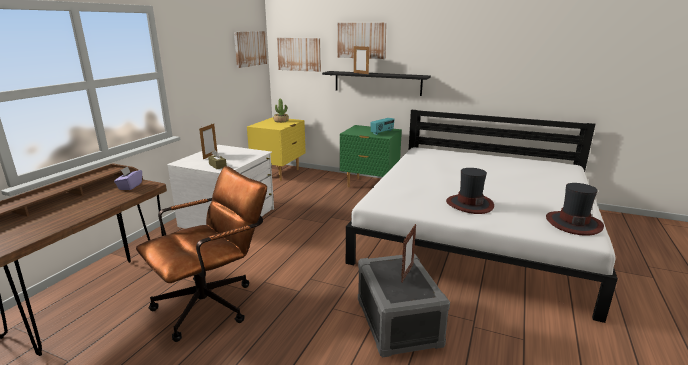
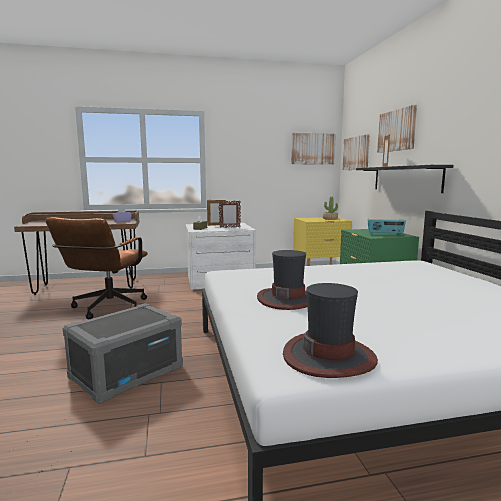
camera: 55 degrees right, 10 degrees down
brown office chair [136,166,267,342] -> brown office chair turned 90 degrees clockwise [45,217,148,319]
picture frame [401,224,416,283] -> picture frame moved to [219,200,241,228]

